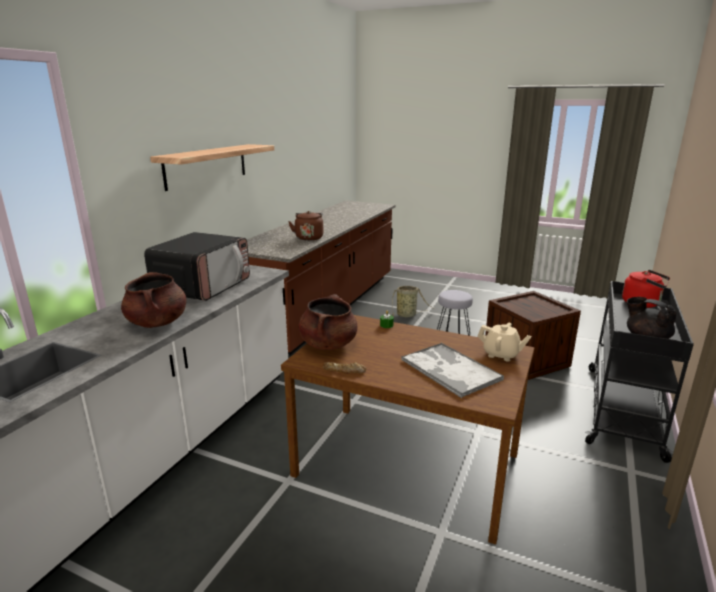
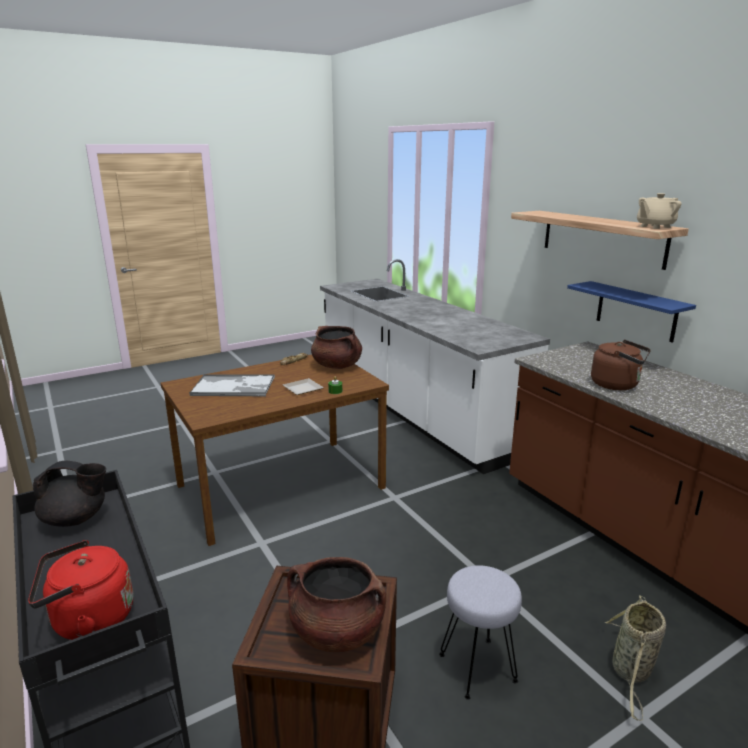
camera: 125 degrees right, 0 degrees up
brown cooking pot [121,272,186,328] -> brown cooking pot moved to [287,557,386,652]
microwave [144,232,250,301] -> none
beige teapot [477,323,531,361] -> beige teapot moved to [637,193,682,229]
none -> plate [283,378,324,395]
none -> blue shelf [567,281,696,343]

